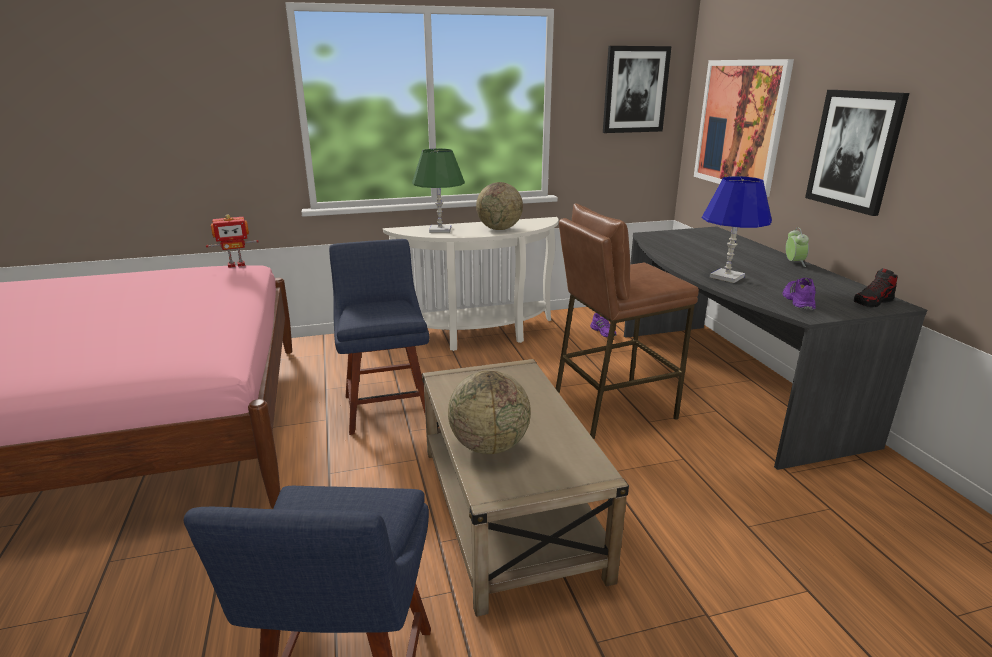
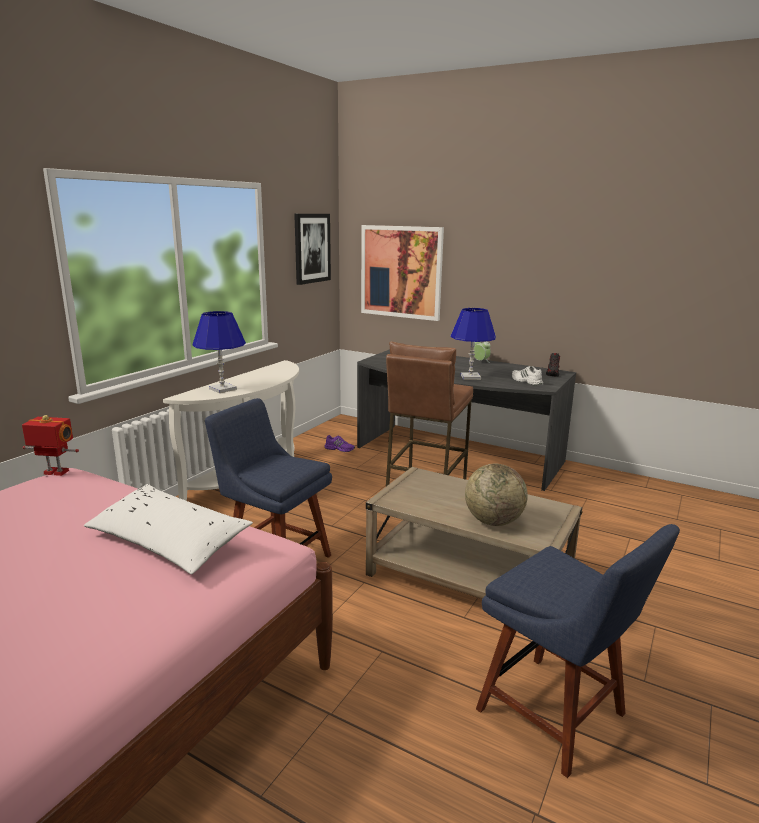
camera: 45 degrees left, 5 degrees down
toy robot [206,215,259,268] -> toy robot turned 105 degrees counterclockwise [22,415,79,476]
green table lamp [412,148,465,233] -> blue table lamp [193,311,246,393]
globe [476,182,523,230] -> none
purple shoe [782,278,816,310] -> white shoe [512,366,543,385]
picture [805,90,909,216] -> none
none -> white pillow [84,484,253,574]

